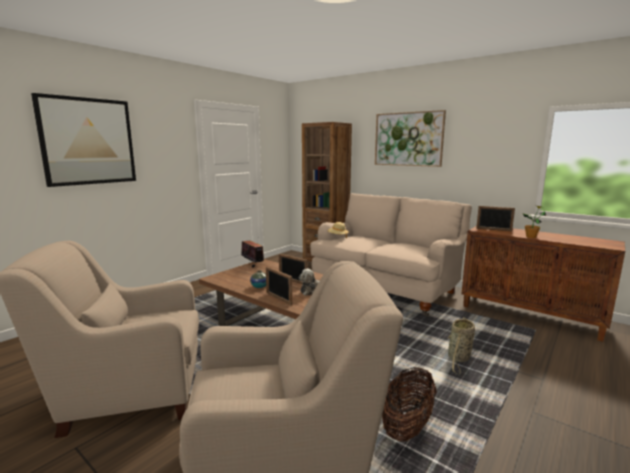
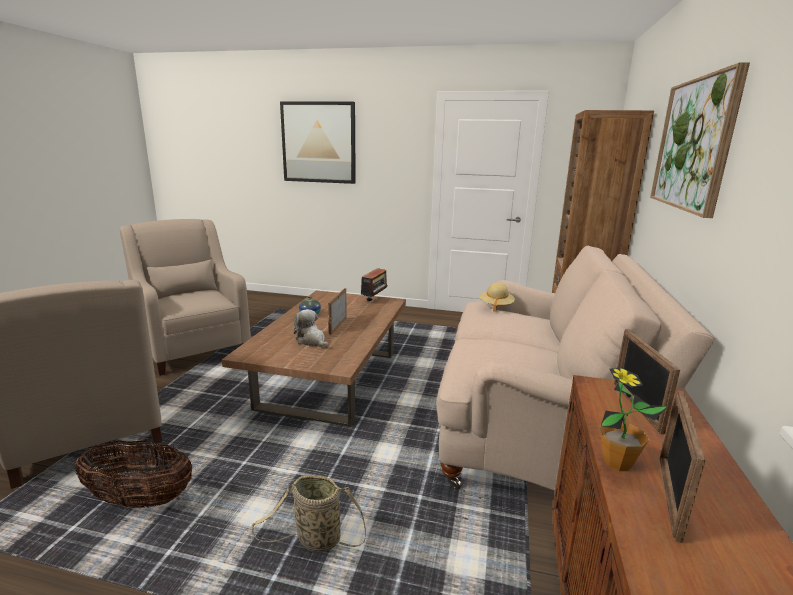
camera: 65 degrees right, 5 degrees up
picture frame [266,266,292,305] -> picture frame moved to [660,390,705,543]

